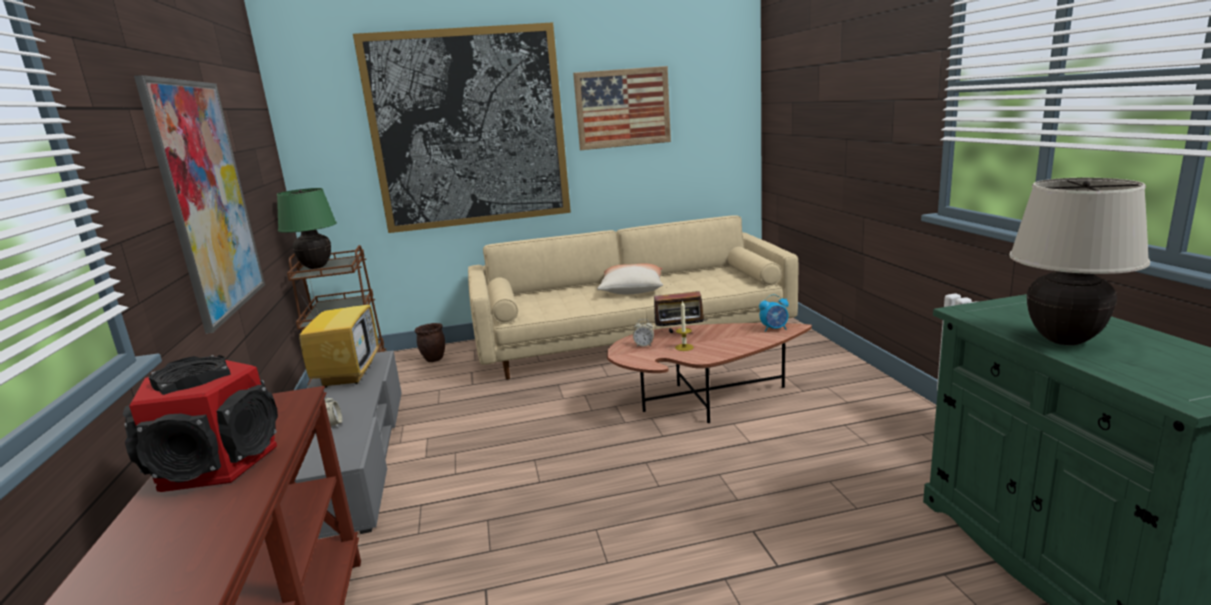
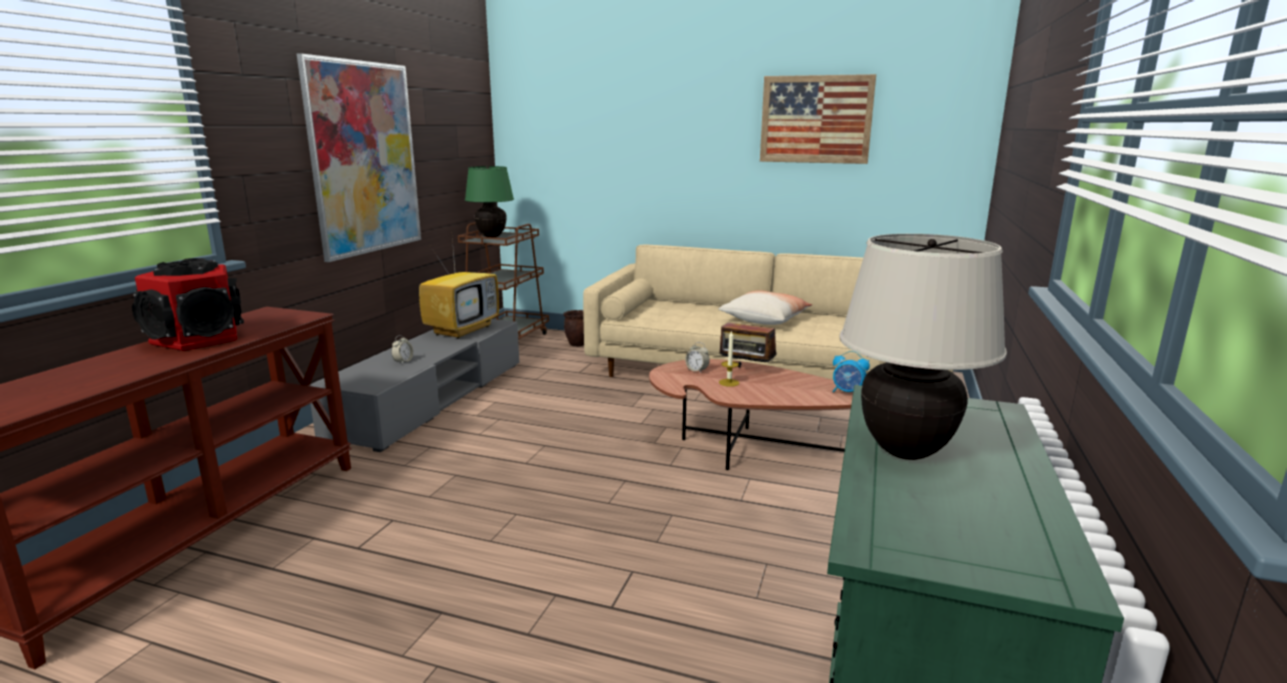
camera: 30 degrees right, 0 degrees up
picture [353,22,571,233] -> none

